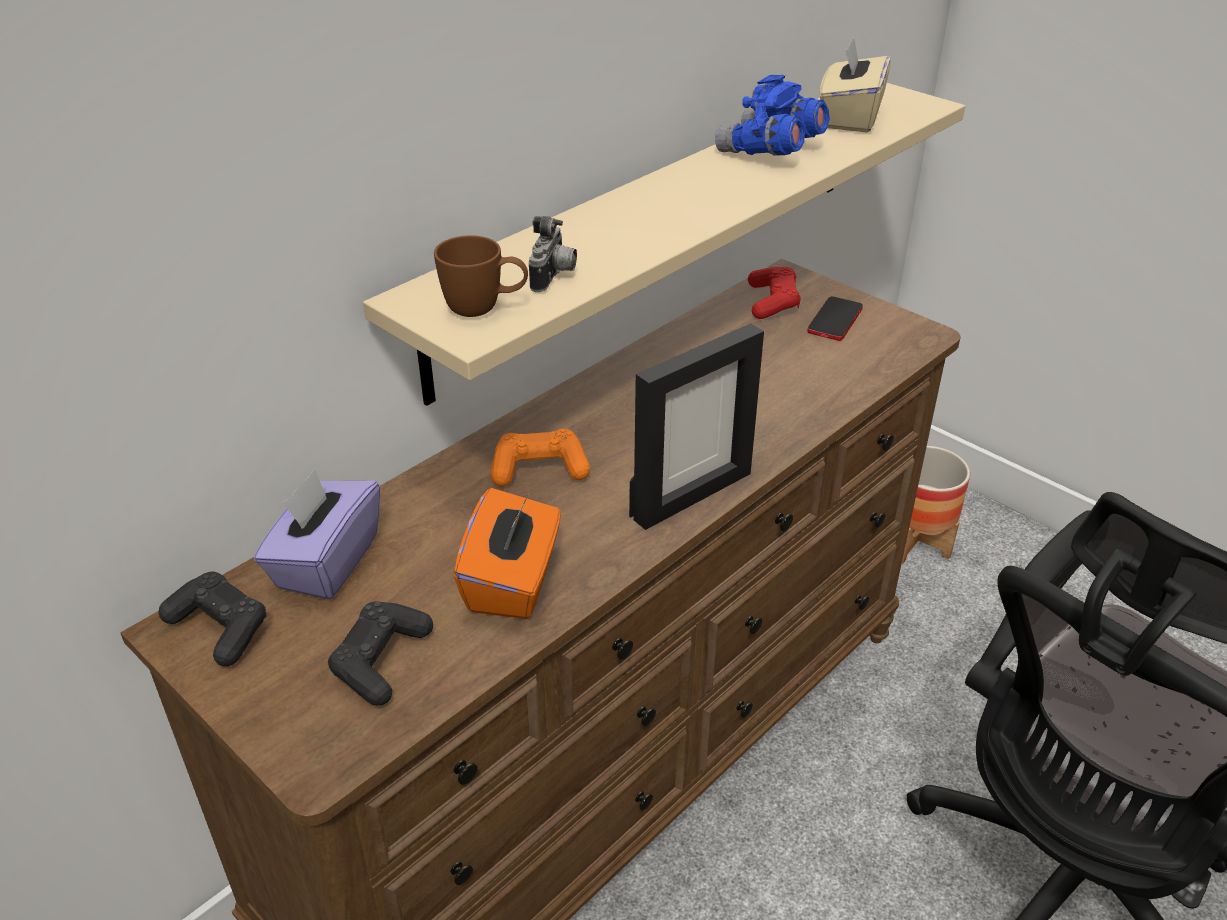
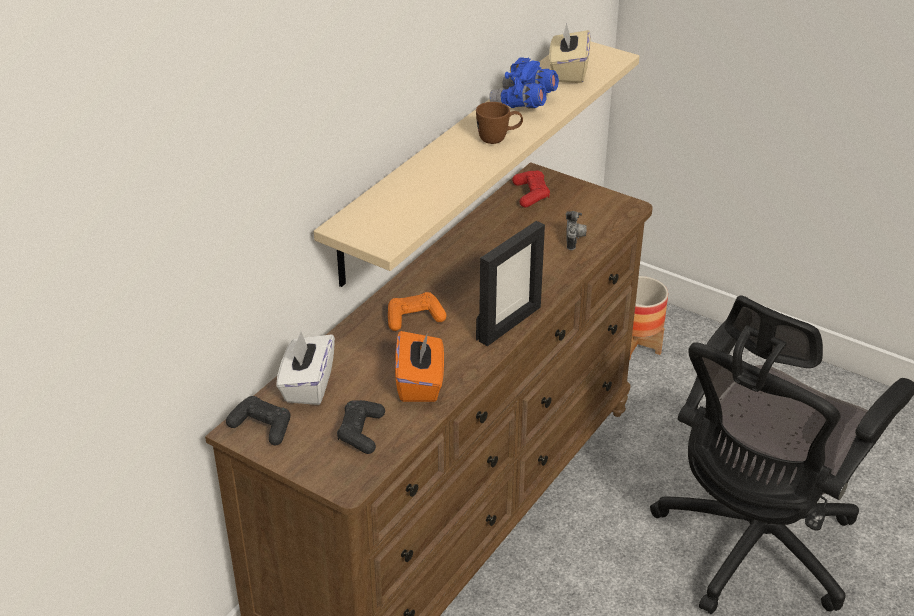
camera: 10 degrees left, 0 degrees up
purple tissue box [254,469,380,600] -> white tissue box [276,332,335,405]
brown mug [434,235,528,317] -> brown mug moved to [476,102,523,144]
camera [529,216,577,292] -> camera moved to [566,211,587,250]
phone [808,296,863,341] -> none

